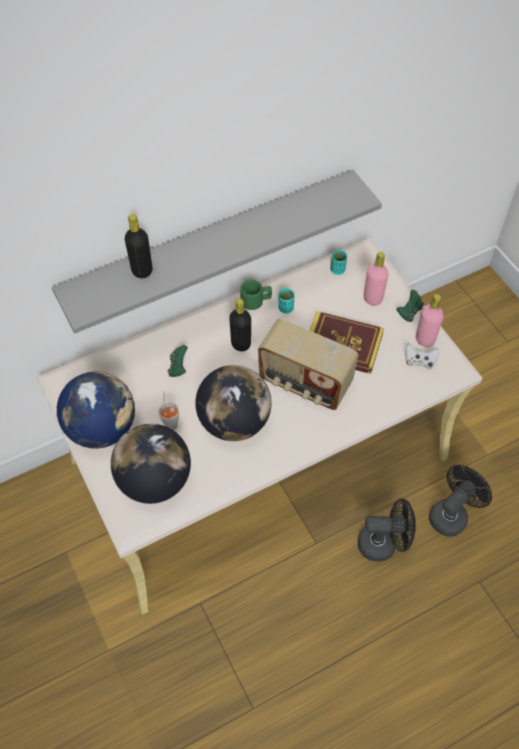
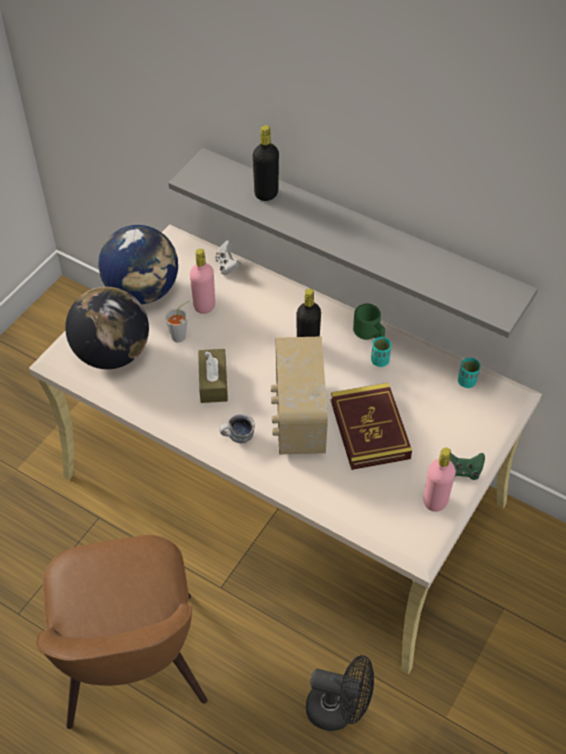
camera: 60 degrees right, 5 degrees down
green game controller [168,345,188,377] -> none
globe [195,365,271,441] -> brown tissue box [198,349,228,403]
black fan [358,498,416,562] -> none
pink bottle [364,252,389,306] -> pink bottle moved to [190,249,215,314]
white game controller [406,343,439,369] -> white game controller moved to [215,240,241,275]
none -> brown chair [36,535,208,729]
none -> mug [219,414,255,443]

